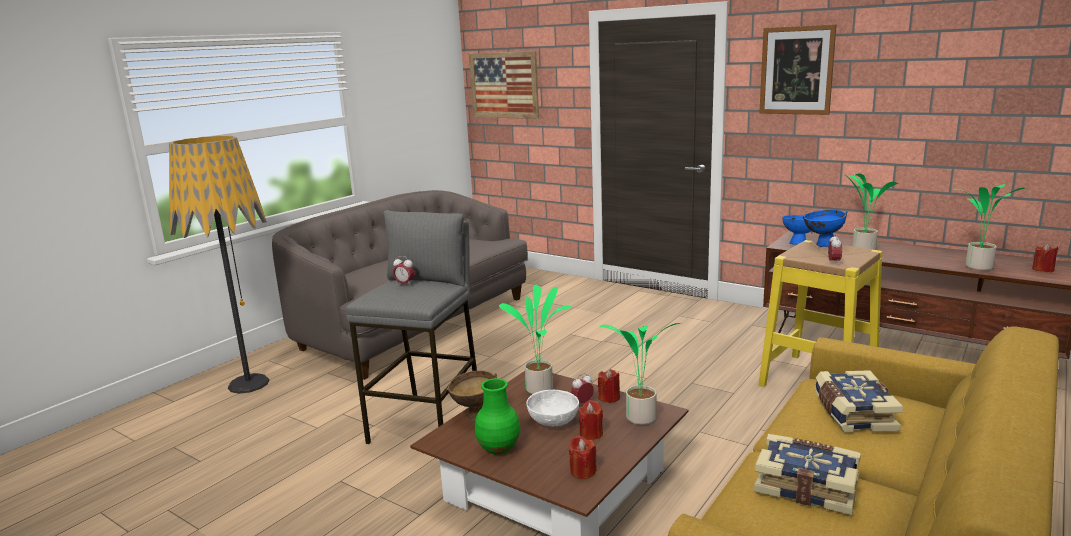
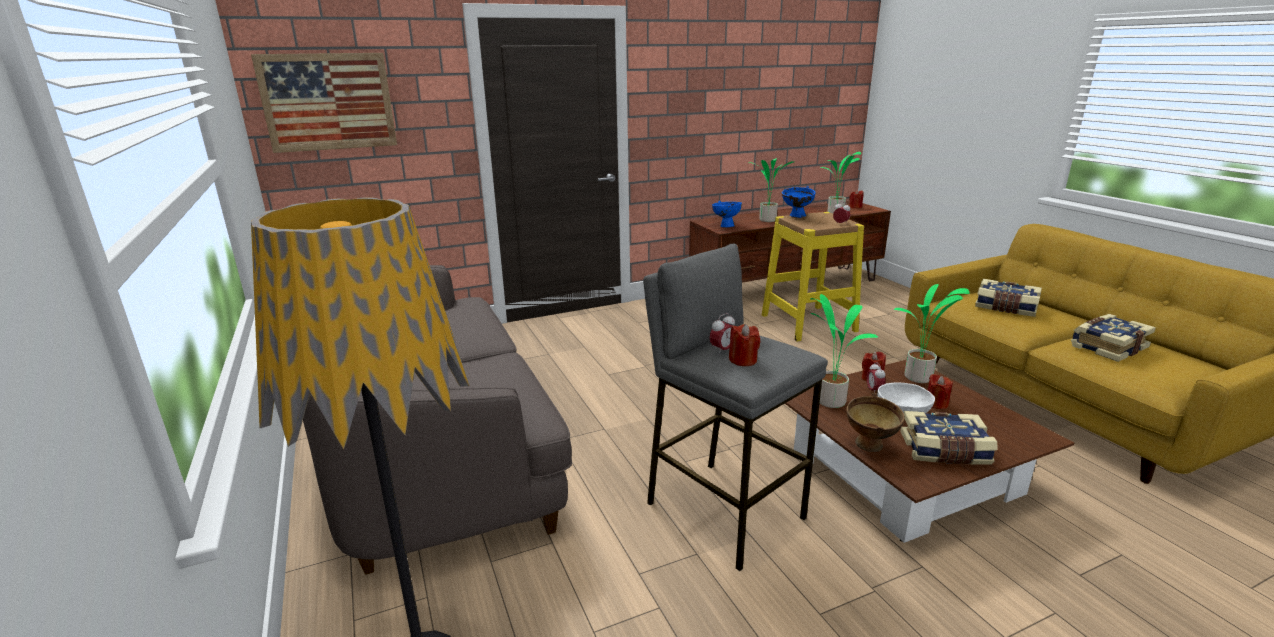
camera: 60 degrees left, 5 degrees up
green vase [475,378,520,455] -> book [900,411,997,465]
red candle [569,436,597,479] -> red candle moved to [729,324,760,366]
picture [759,24,836,115] -> none

